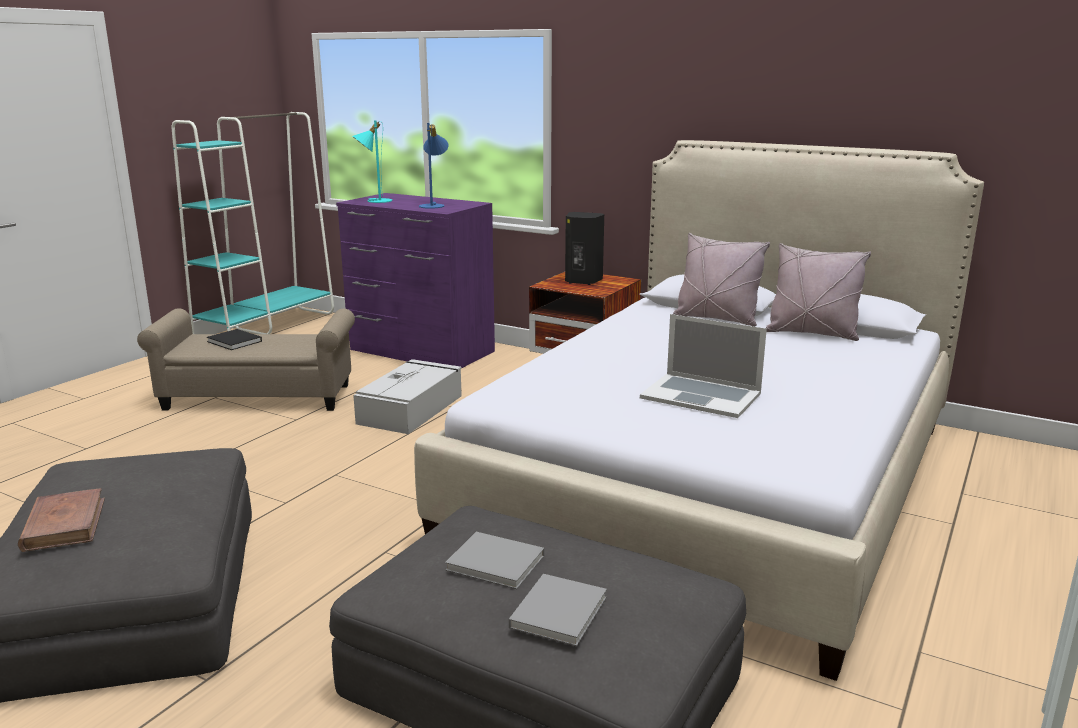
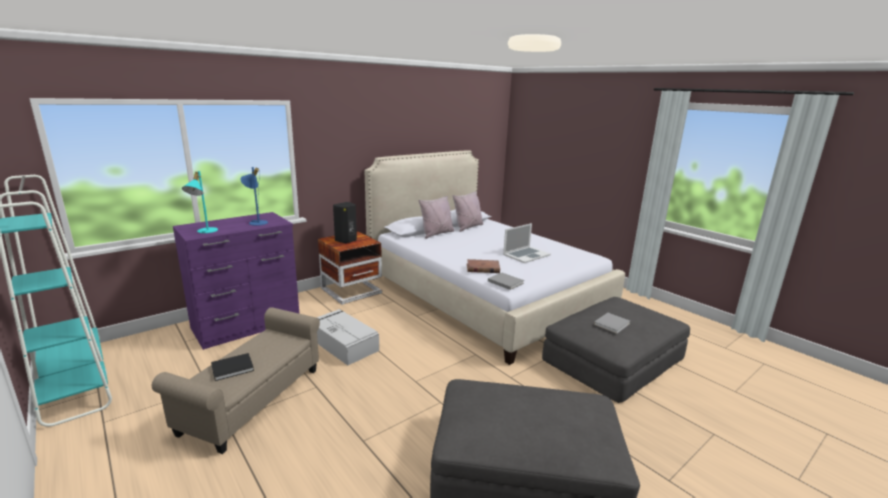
camera: 70 degrees left, 0 degrees up
brown book [18,488,105,552] -> brown book moved to [467,259,500,273]
grey book [509,574,607,646] -> grey book moved to [488,273,524,290]

